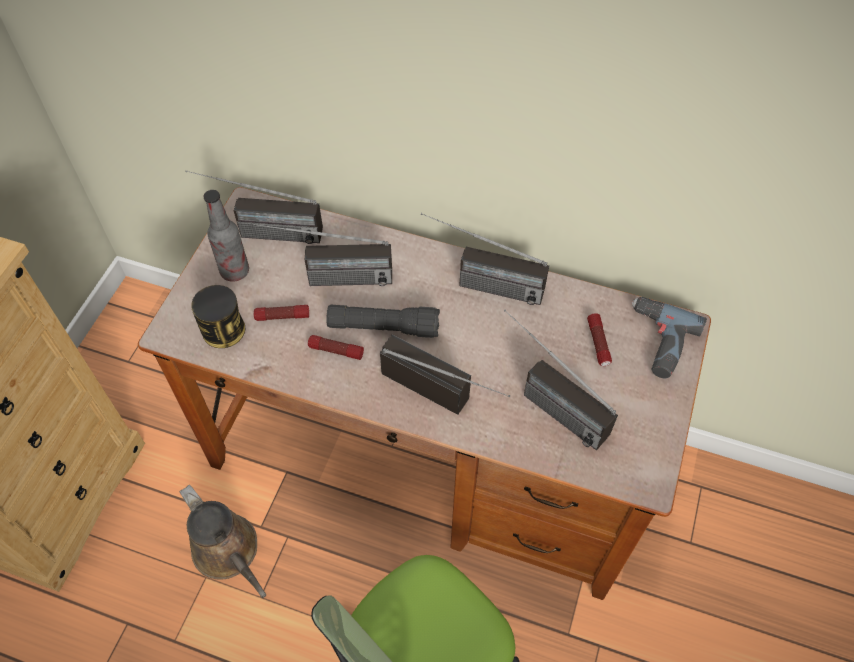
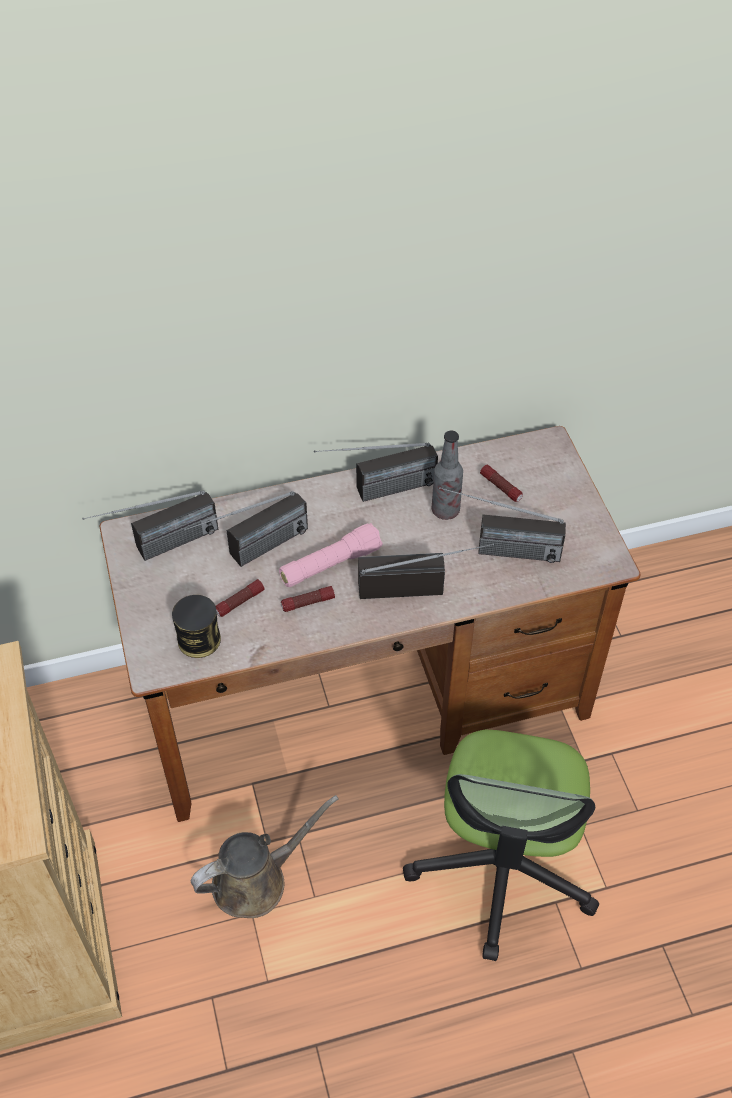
camera: 35 degrees left, 5 degrees down
brown watering can [180,485,266,598] -> brown watering can turned 45 degrees counterclockwise [191,795,339,918]
bottle [204,190,249,282] -> bottle moved to [432,431,463,520]
black flashlight [326,305,440,338] -> pink flashlight [279,523,383,587]
power drill [631,297,707,378] -> none

